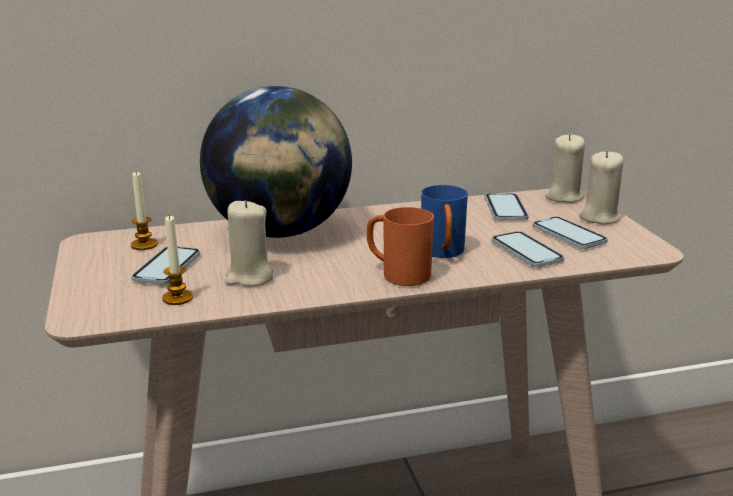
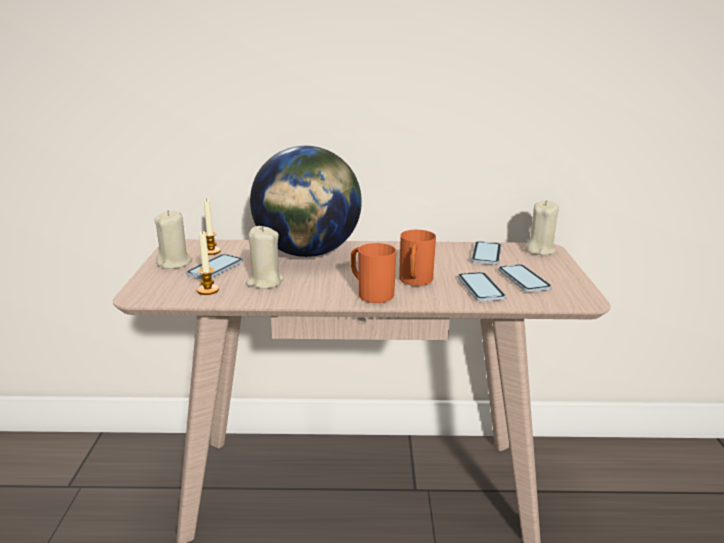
camera: 15 degrees right, 0 degrees up
blue mug [421,185,468,258] -> orange mug [399,230,436,286]
beige candle [579,151,624,225] -> beige candle moved to [155,210,192,269]

